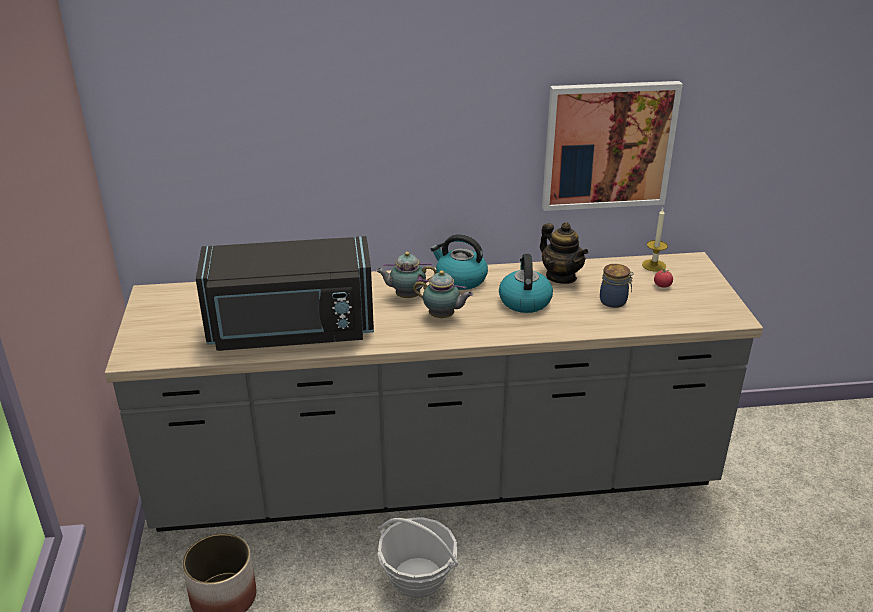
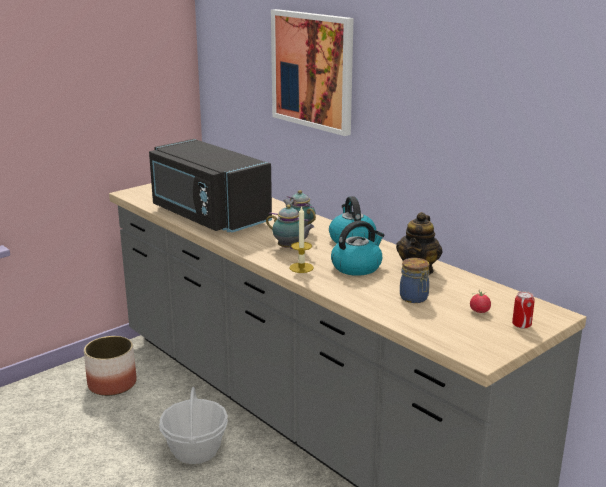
camera: 55 degrees right, 10 degrees down
teapot [413,270,473,318] -> teapot turned 45 degrees counterclockwise [266,204,314,249]
picture [542,81,683,211] -> picture moved to [271,9,354,136]
candle [642,208,668,272] -> candle moved to [289,206,314,273]
none -> can [512,291,535,329]

